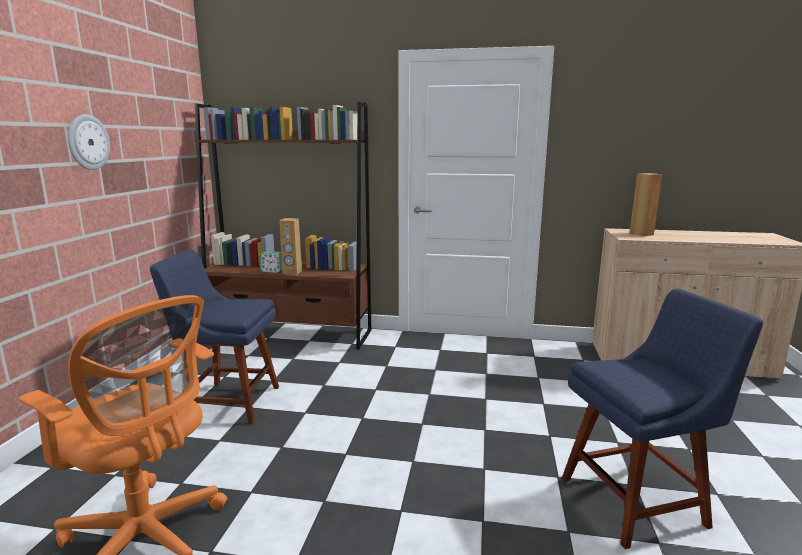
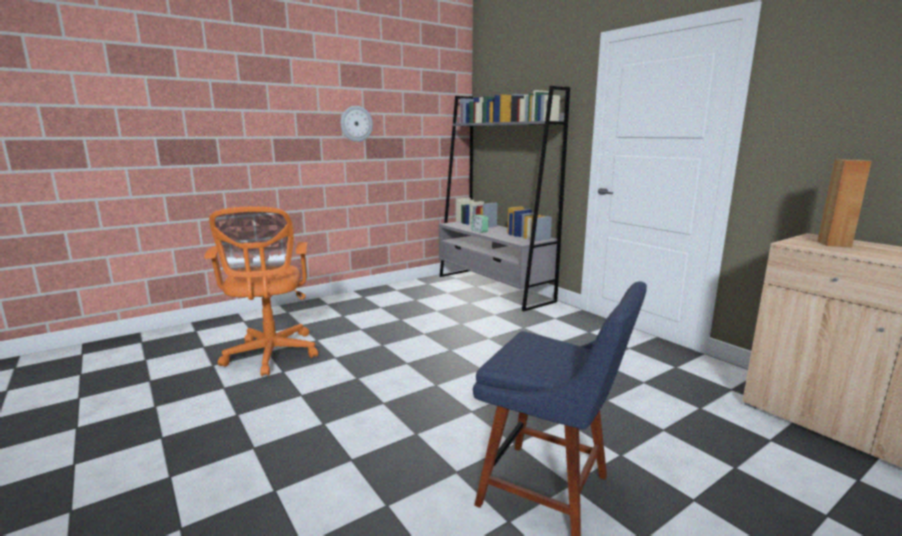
camera: 45 degrees right, 0 degrees up
blue chair [150,249,279,424] -> none
brown bookcase [195,102,371,350] -> grey bookcase [439,86,570,312]
brown speaker [279,218,302,275] -> none

